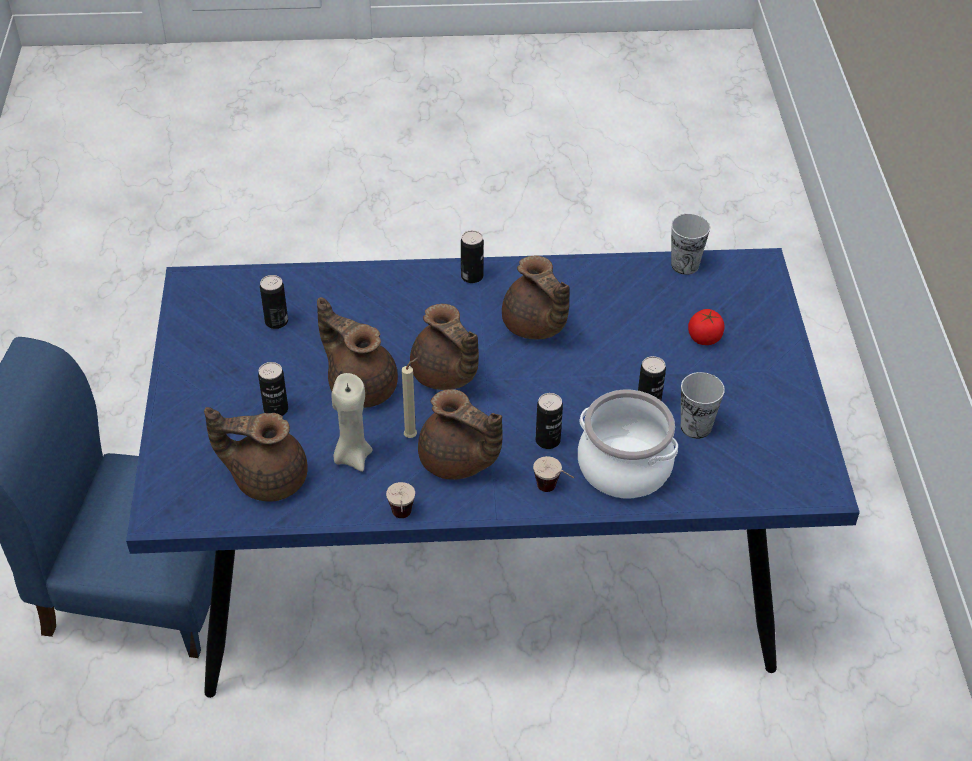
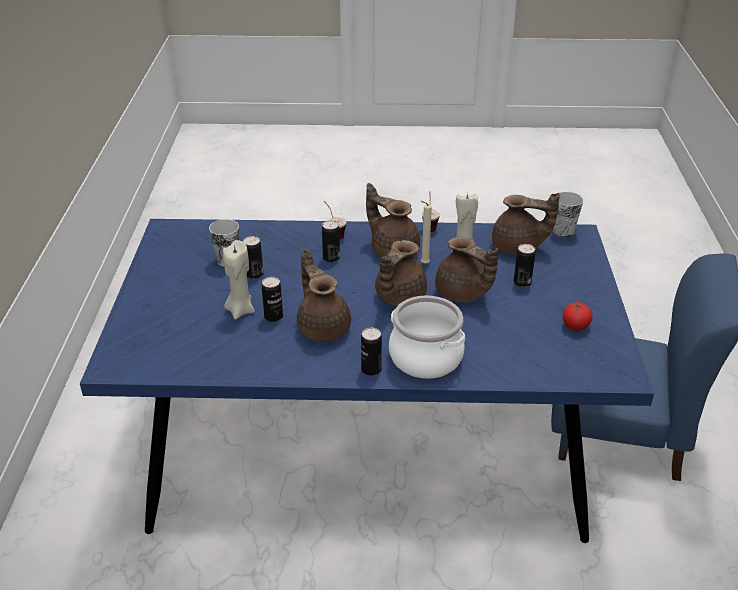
camera: 175 degrees left, 10 degrees down
can [260,275,288,329] -> can moved to [262,277,283,322]
brown teapot [410,304,479,390] -> brown teapot turned 120 degrees counterclockwise [375,240,427,306]
cooking pot [578,390,678,498] -> cooking pot moved to [389,296,465,379]
cup [671,213,710,275] -> cup moved to [554,192,584,237]
tomato [688,309,725,345] -> tomato moved to [563,302,593,331]
none -> beige candle [223,240,254,320]

